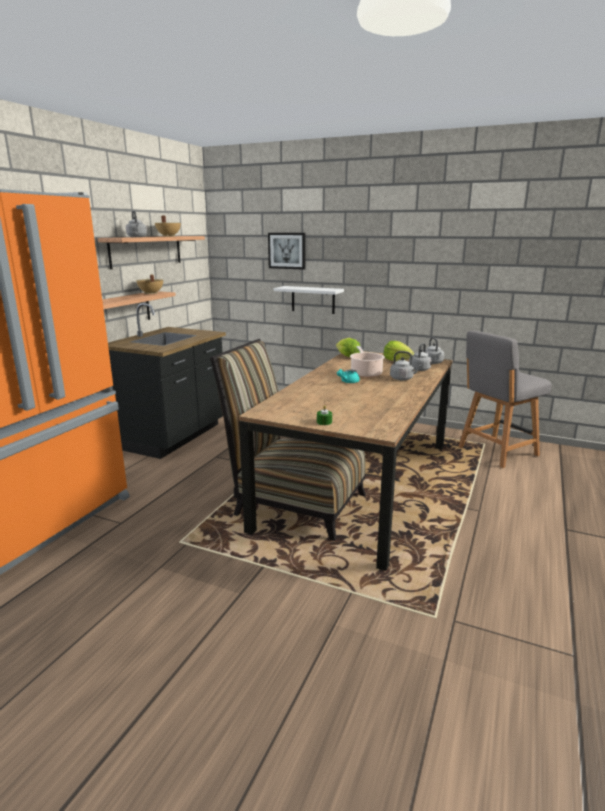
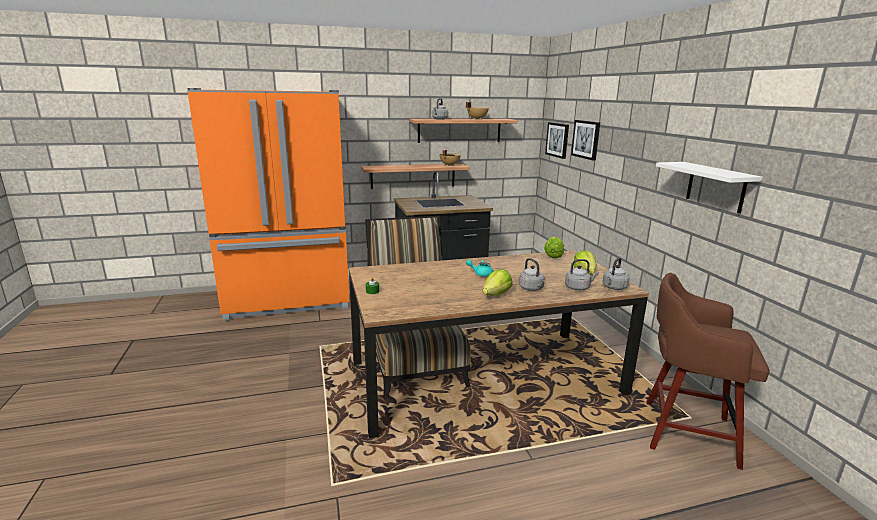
camera: 50 degrees right, 0 degrees up
white shelf [274,286,344,314] -> white shelf moved to [656,162,763,214]
cooking pot [350,346,385,377] -> none
grey chair [458,330,552,468] -> brown stool [646,273,770,470]
none -> lettuce [483,269,512,296]
none -> picture [545,122,569,159]

